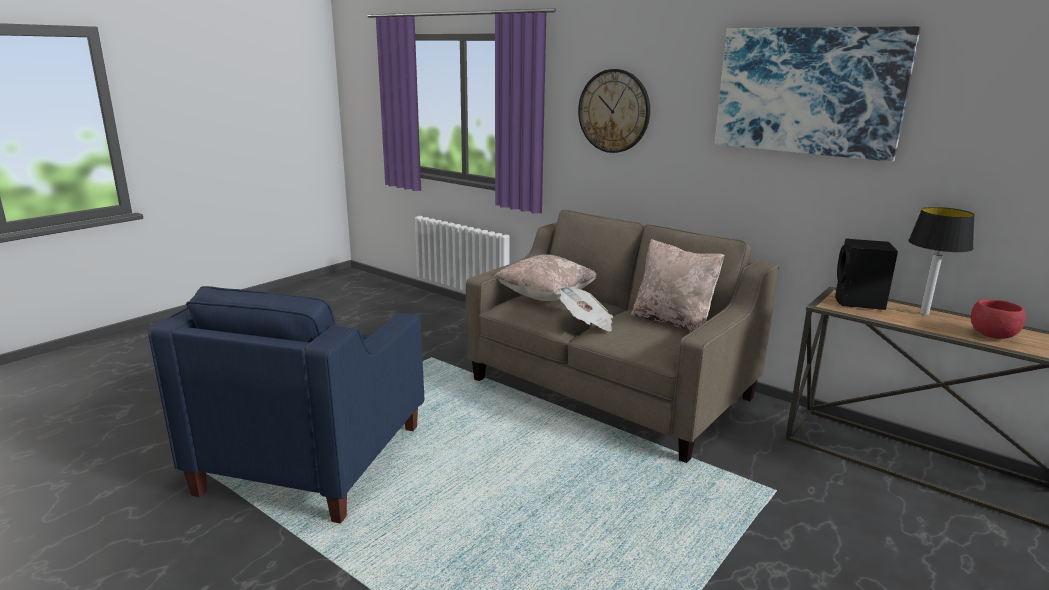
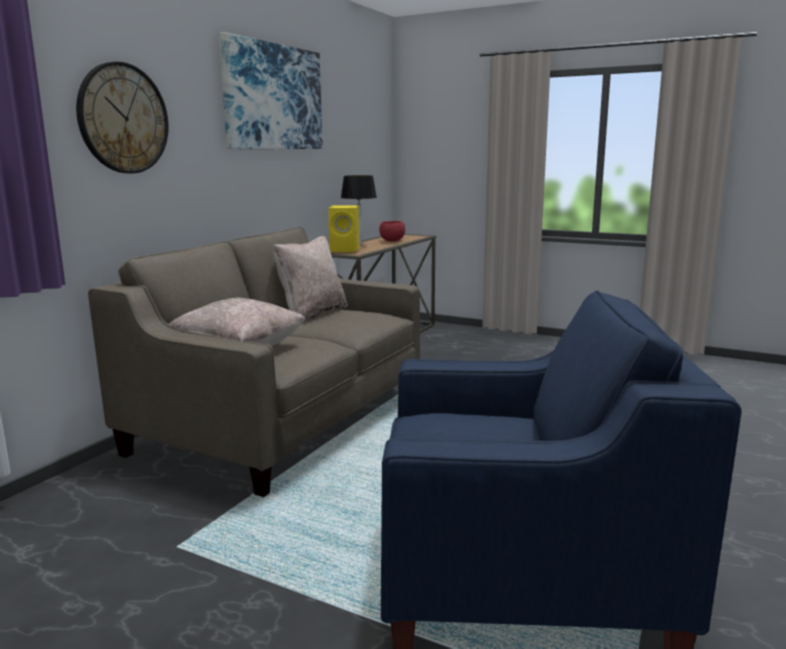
camera: 100 degrees left, 5 degrees down
newspaper [559,286,613,331] -> none
black speaker [835,238,898,310] -> yellow speaker [328,206,360,252]

